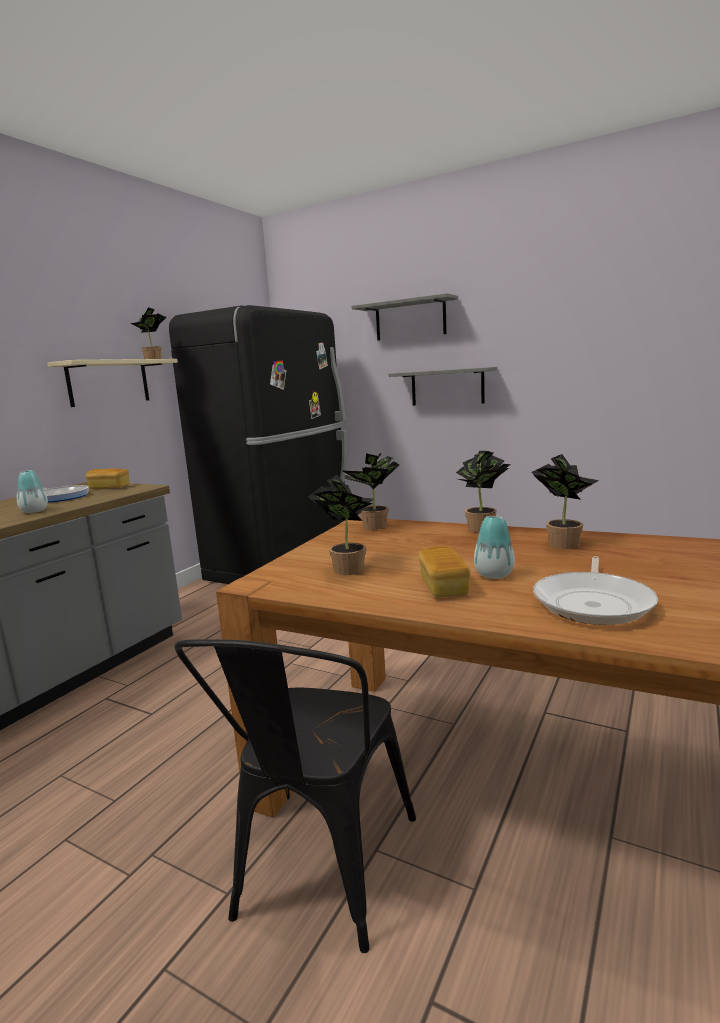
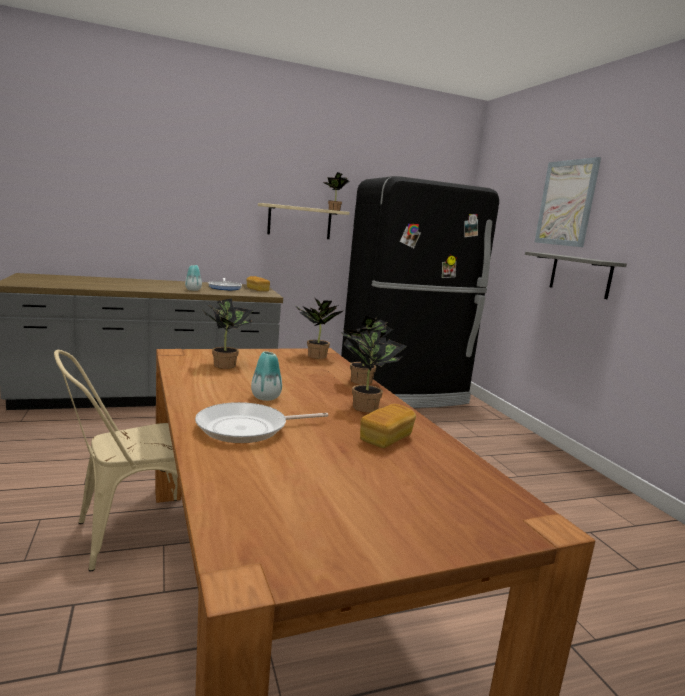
camera: 40 degrees right, 0 degrees up
black chair [174,639,416,953] -> beige chair [54,350,178,571]
grey shelf [352,293,458,341] -> picture [535,157,601,247]
bread [419,546,470,598] -> bread moved to [360,404,416,448]

